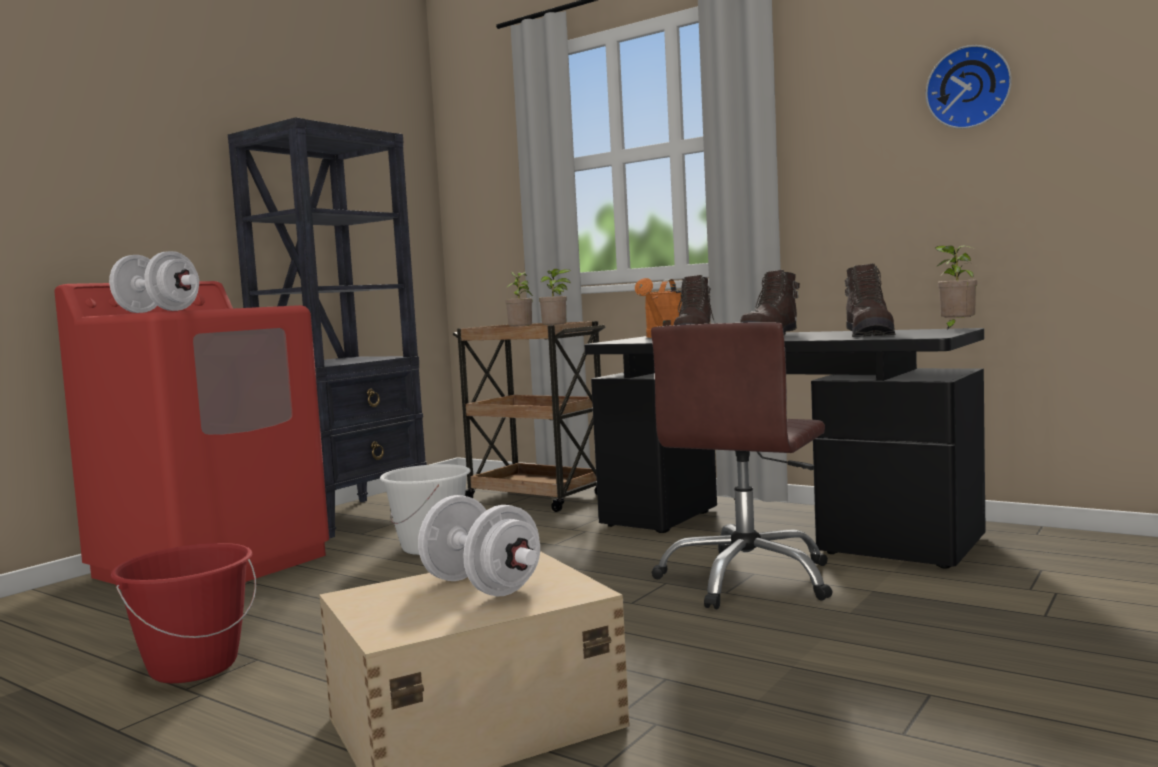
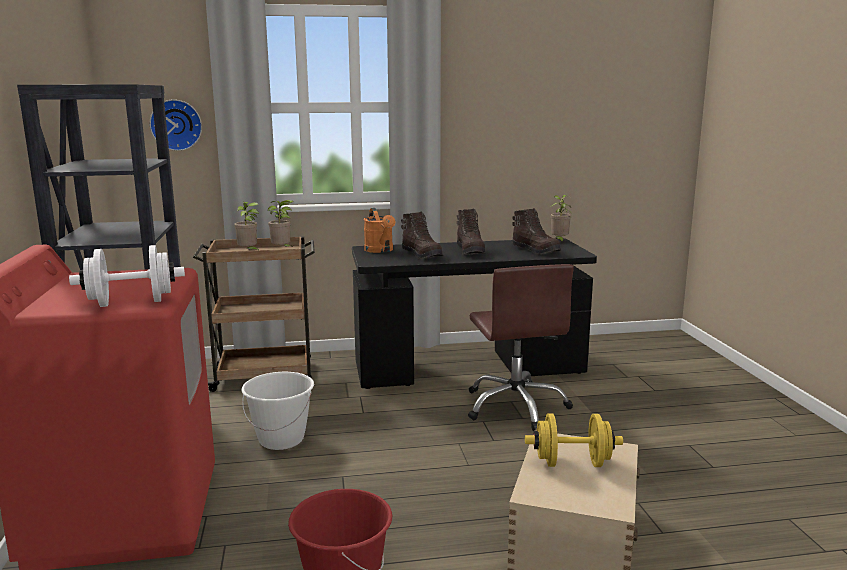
camera: 45 degrees left, 10 degrees up
white dumbbell [418,495,540,597] -> yellow dumbbell [525,413,623,467]
wall clock [926,45,1012,129] -> wall clock moved to [150,99,202,151]

